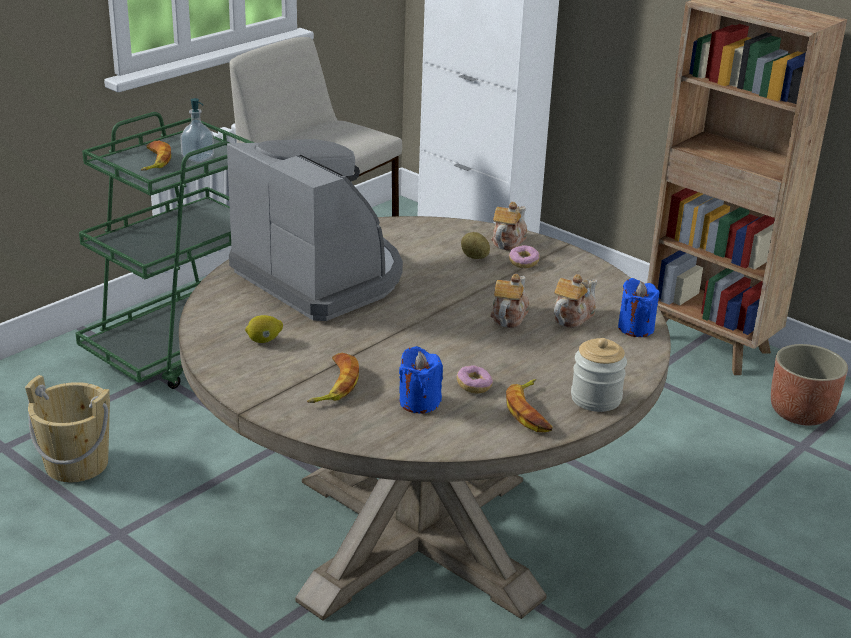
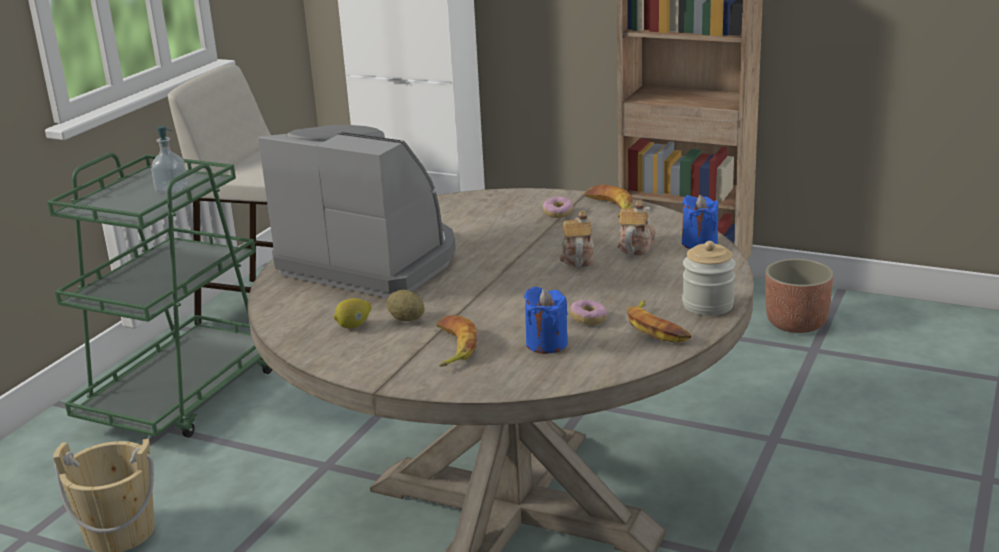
camera: 15 degrees left, 5 degrees down
banana [141,141,171,171] -> banana moved to [584,185,633,218]
potato [461,232,490,259] -> potato moved to [387,290,424,321]
teapot [491,202,527,250] -> none

